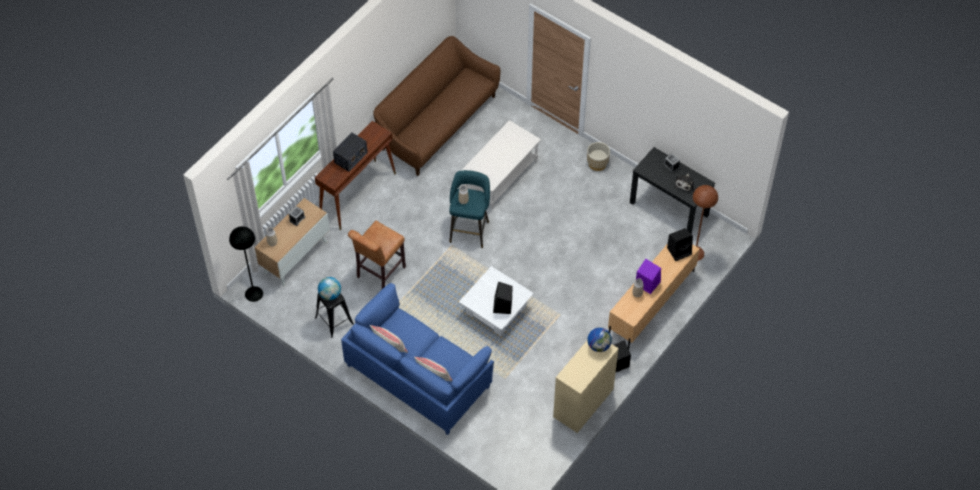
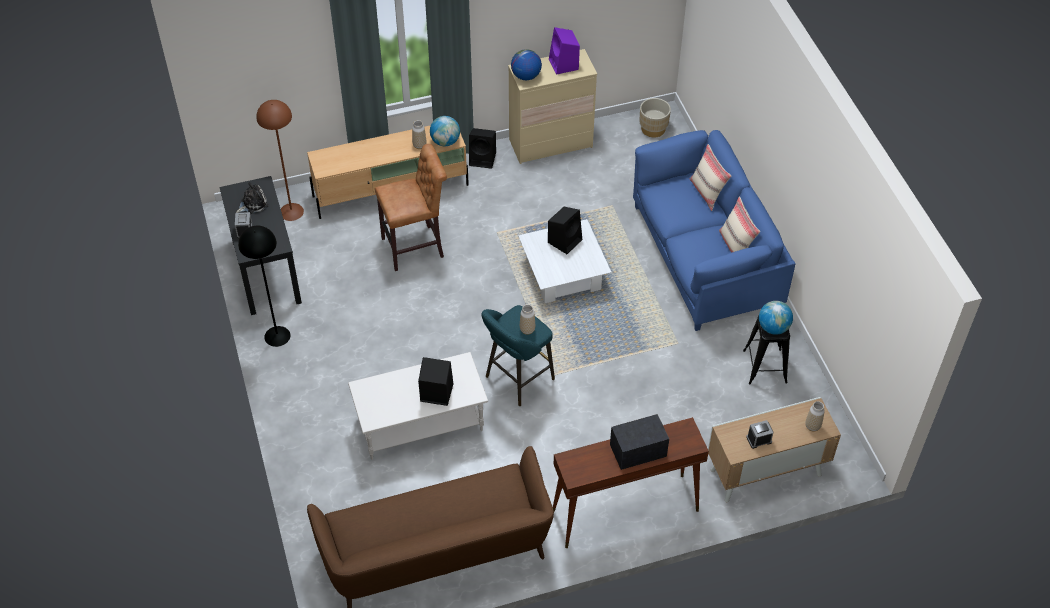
camera: 145 degrees left, 5 degrees down
black floor lamp [229,226,263,302] -> black floor lamp moved to [238,226,290,347]
brown stool [348,221,406,289] -> brown stool moved to [375,144,447,271]
beige planter [587,142,610,171] -> beige planter moved to [640,98,671,138]
purple speaker [636,259,661,294] -> purple speaker moved to [549,27,580,75]
black speaker [667,228,693,261] -> black speaker moved to [418,357,453,406]
none -> globe [430,116,460,146]

